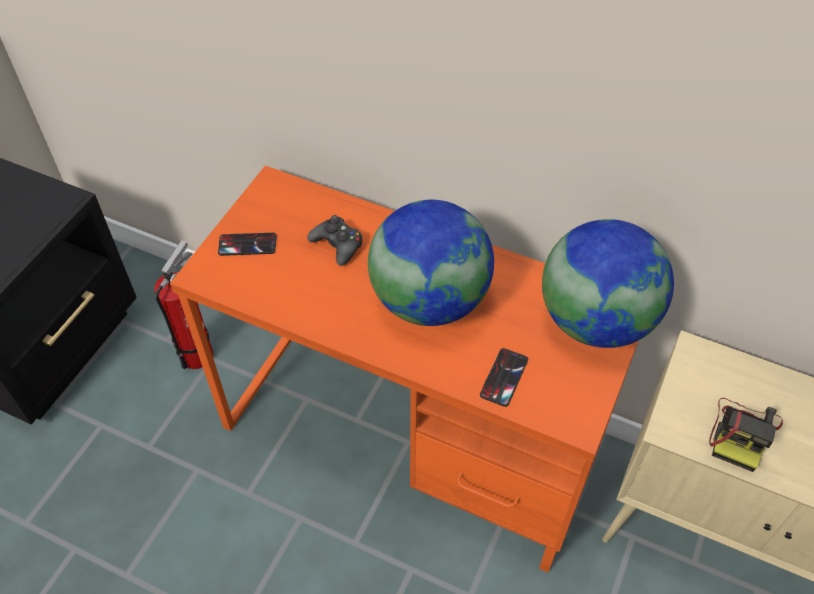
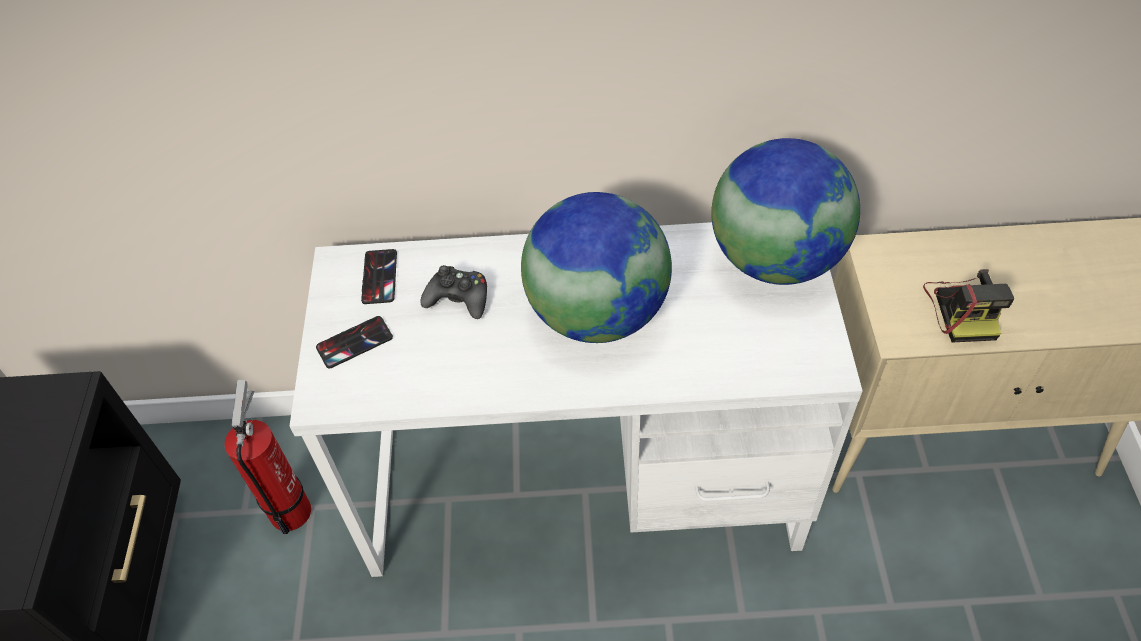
camera: 25 degrees left, 0 degrees up
orange desk [170,166,639,572] -> white desk [290,222,863,577]
phone [480,348,528,407] -> phone moved to [361,249,397,304]

